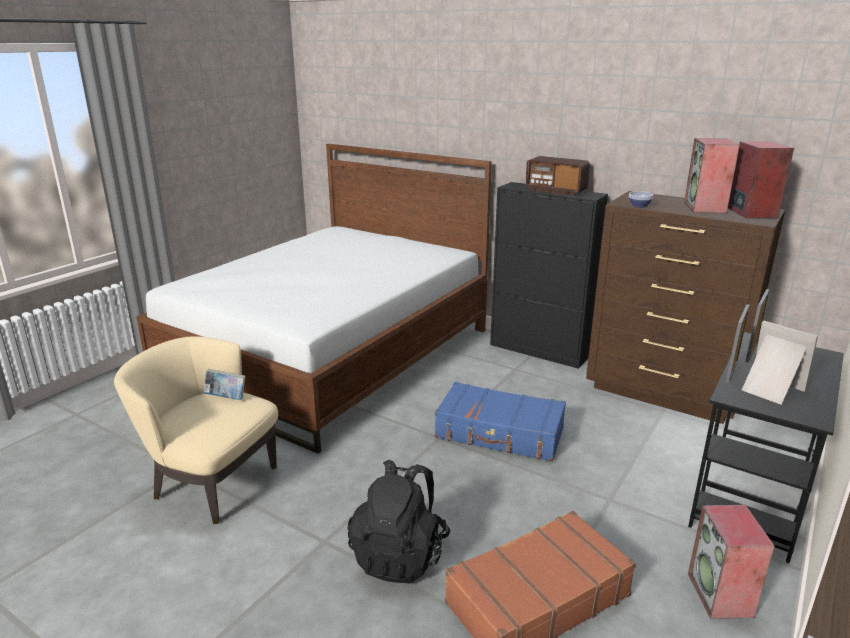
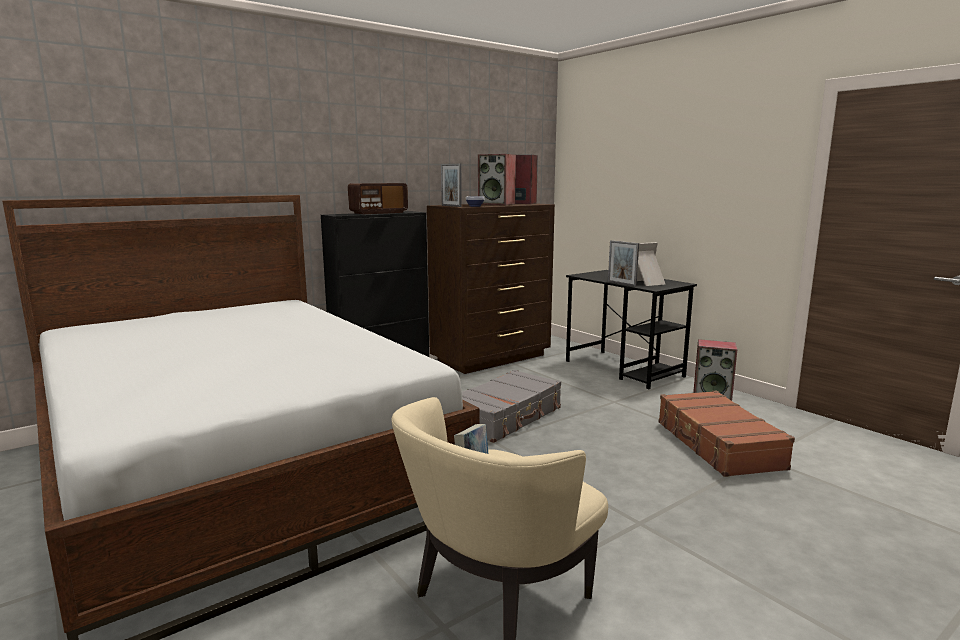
camera: 70 degrees left, 10 degrees down
black backpack [347,460,451,584] -> none
blue suitcase [435,382,566,462] -> grey suitcase [462,370,561,443]
picture frame [745,289,770,363] -> picture frame moved to [441,164,462,207]

